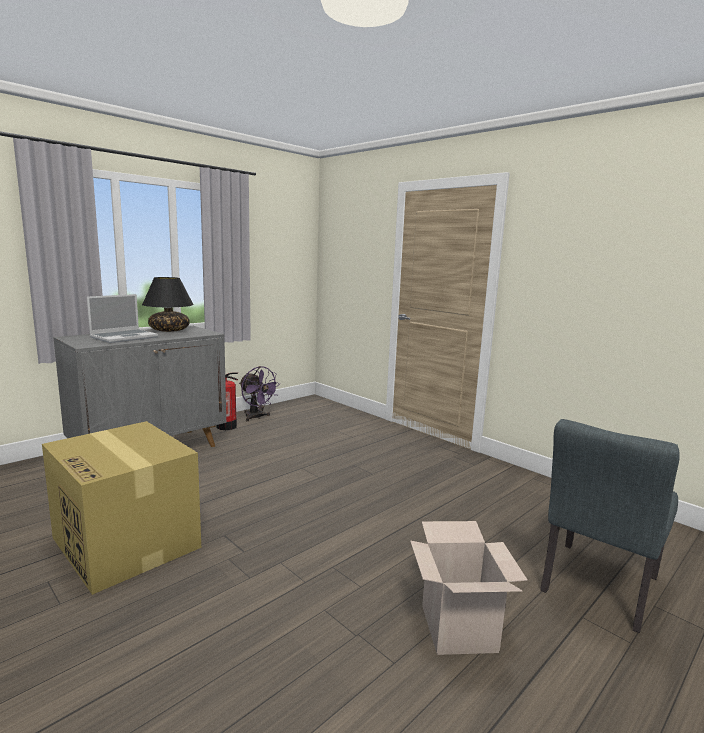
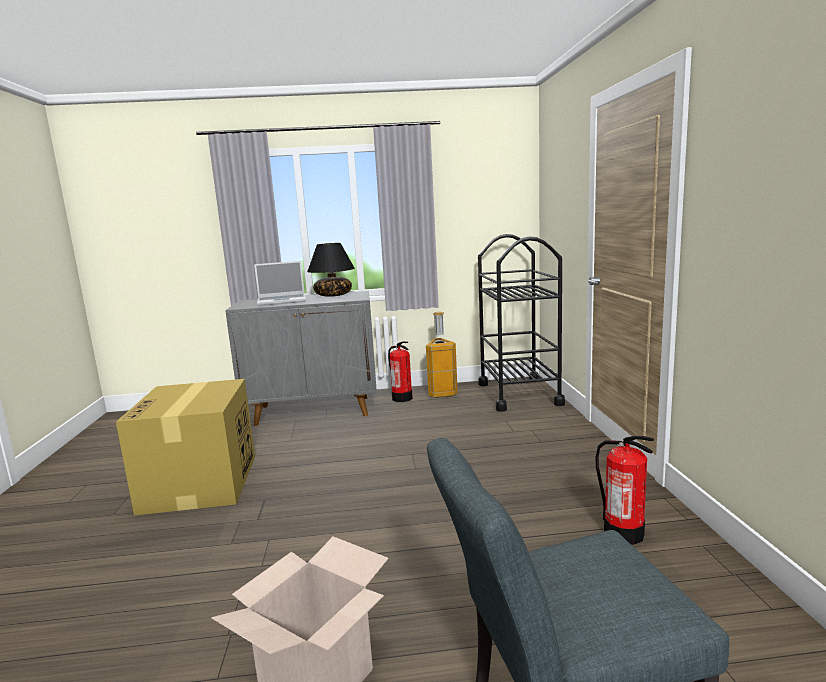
camera: 40 degrees right, 0 degrees up
purple fan [239,366,280,421] -> trash can [426,312,458,398]
none -> black cart [478,234,565,412]
none -> fire extinguisher [596,436,654,545]

